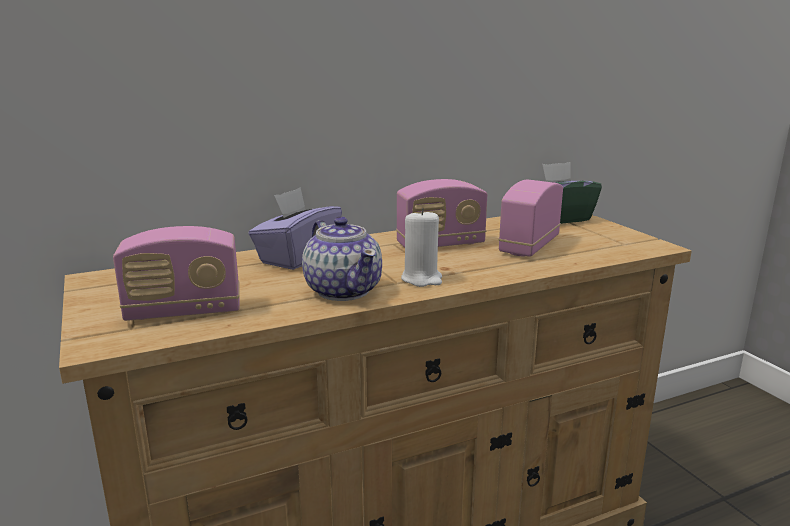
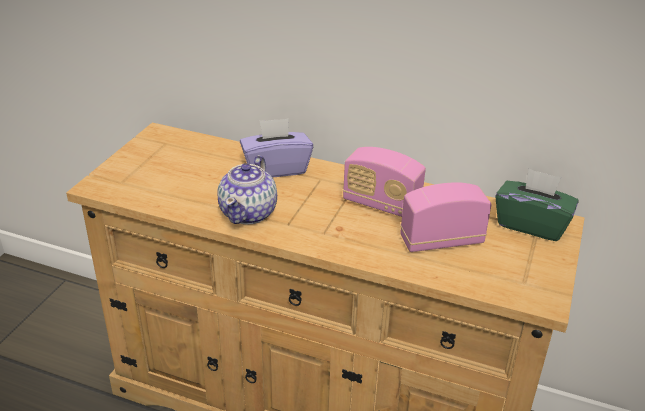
camera: 45 degrees right, 15 degrees up
radio [113,226,240,321] -> none
white candle [401,208,442,287] -> none

